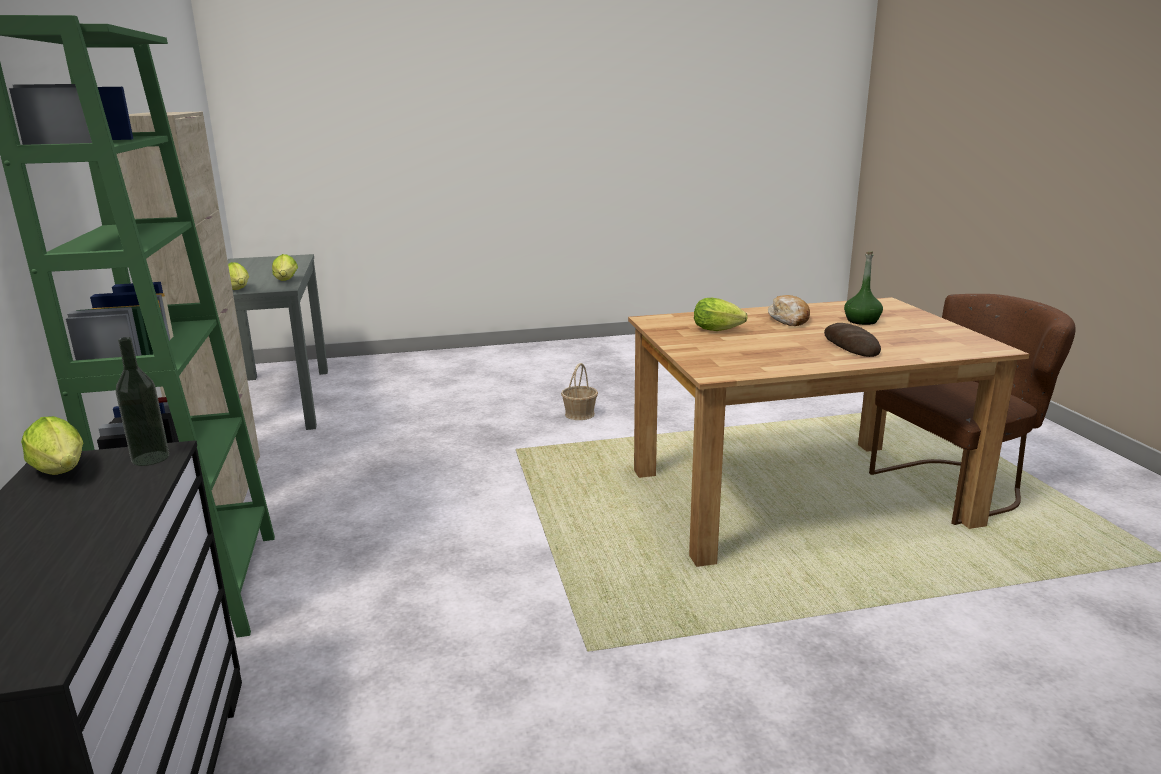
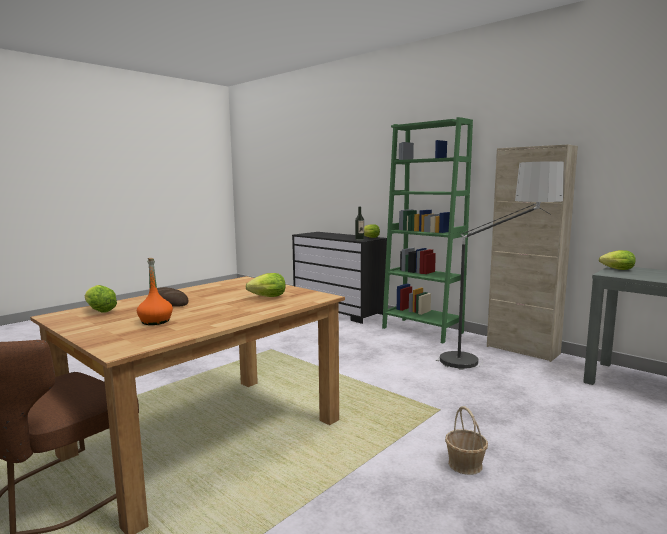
camera: 145 degrees right, 10 degrees down
lettuce [272,254,298,281] -> lettuce moved to [85,285,117,313]
bread [768,295,810,326] -> none
green bottle [844,252,883,325] -> orange bottle [137,258,173,325]
none -> floor lamp [436,161,564,370]

